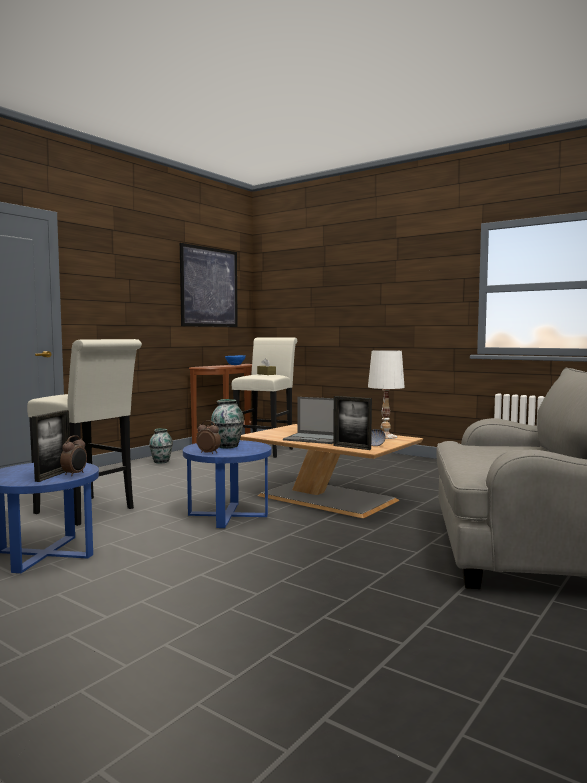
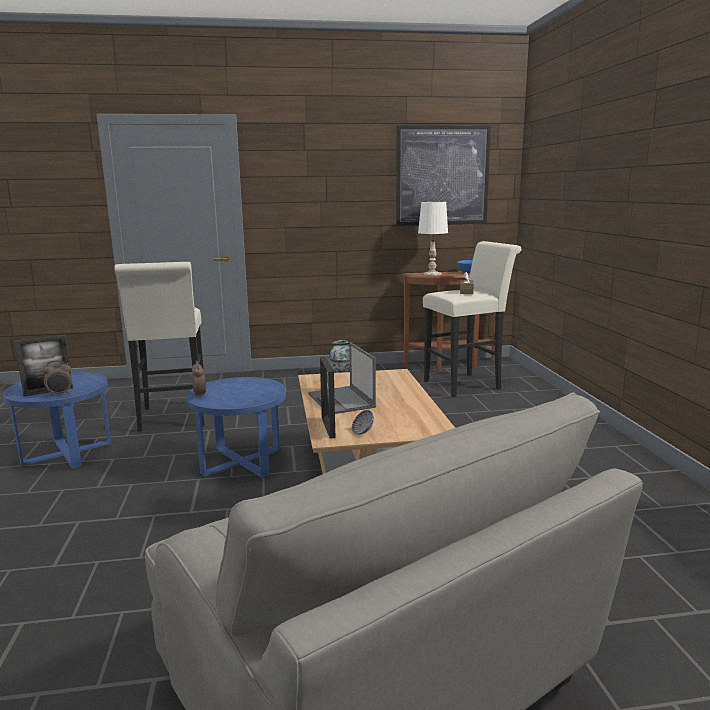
camera: 45 degrees right, 10 degrees up
vase [211,399,244,448] -> none
white table lamp [368,350,405,439] -> white table lamp moved to [418,202,448,276]

